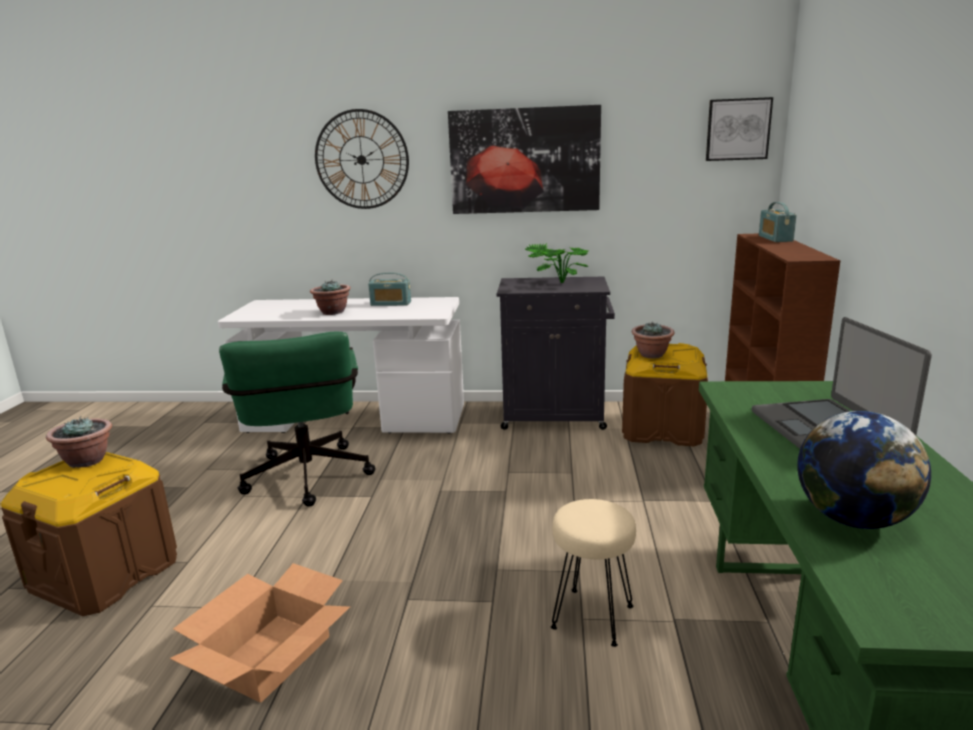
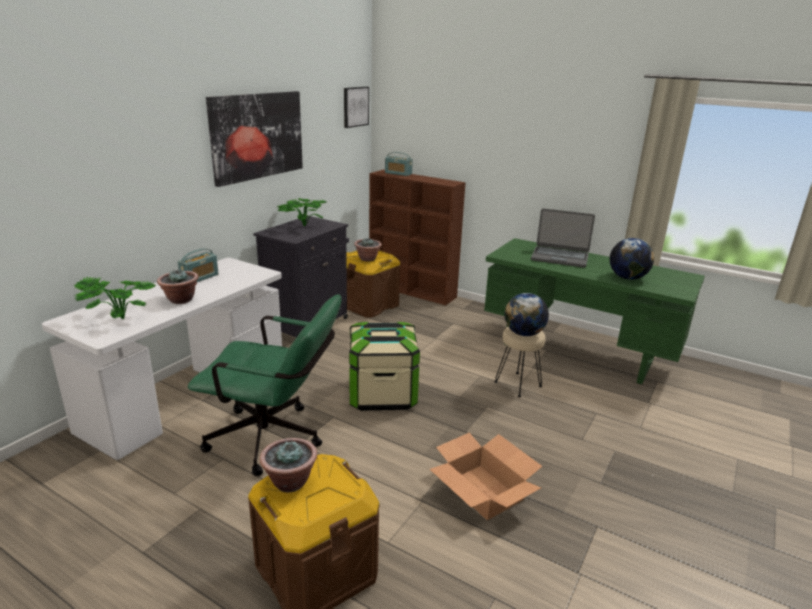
camera: 65 degrees left, 5 degrees up
wall clock [315,109,409,209] -> none
none -> potted plant [74,277,156,319]
none -> storage box [349,322,420,411]
none -> globe [505,293,549,336]

